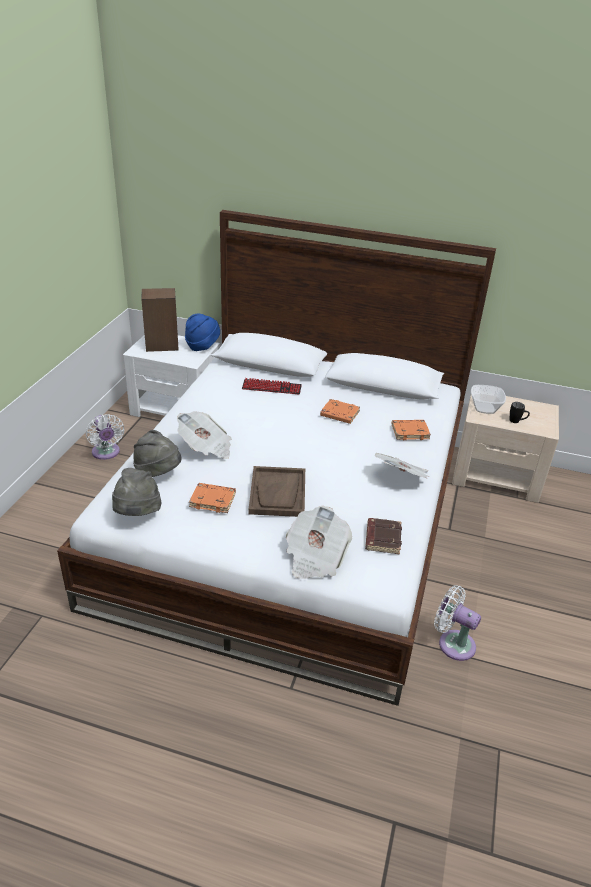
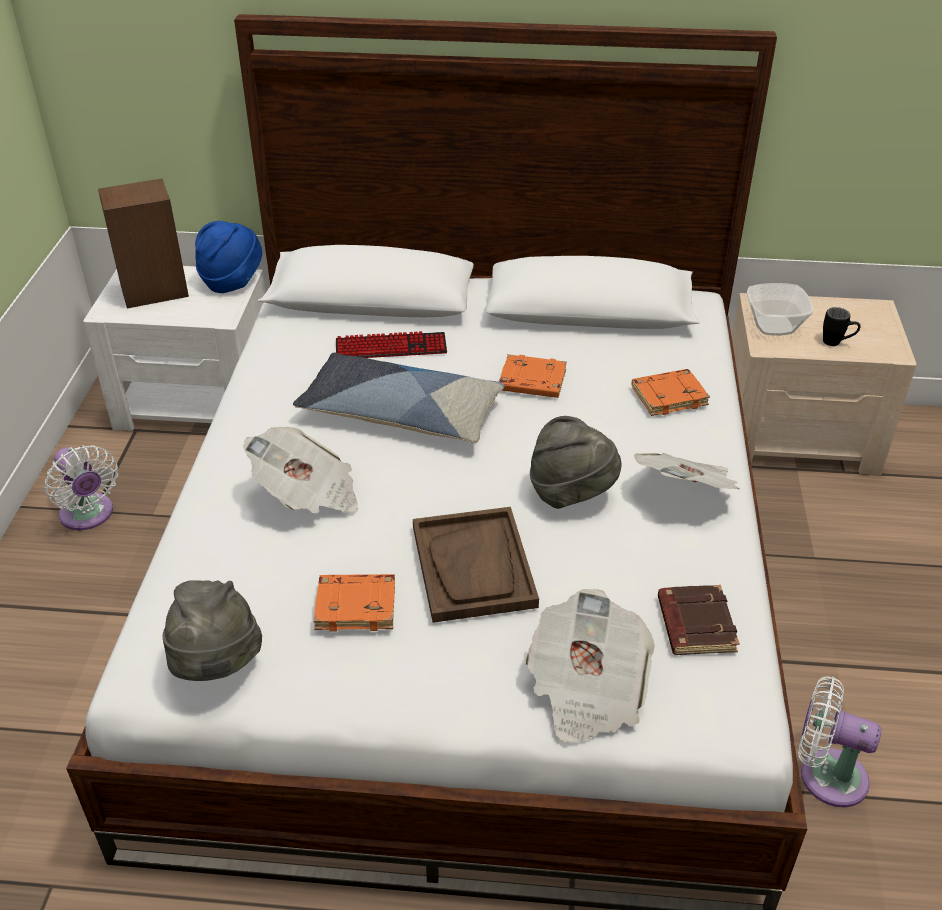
camera: 10 degrees left, 5 degrees up
grey hat [133,430,182,477] -> grey hat moved to [530,416,621,509]
none -> pillow [293,353,504,443]

